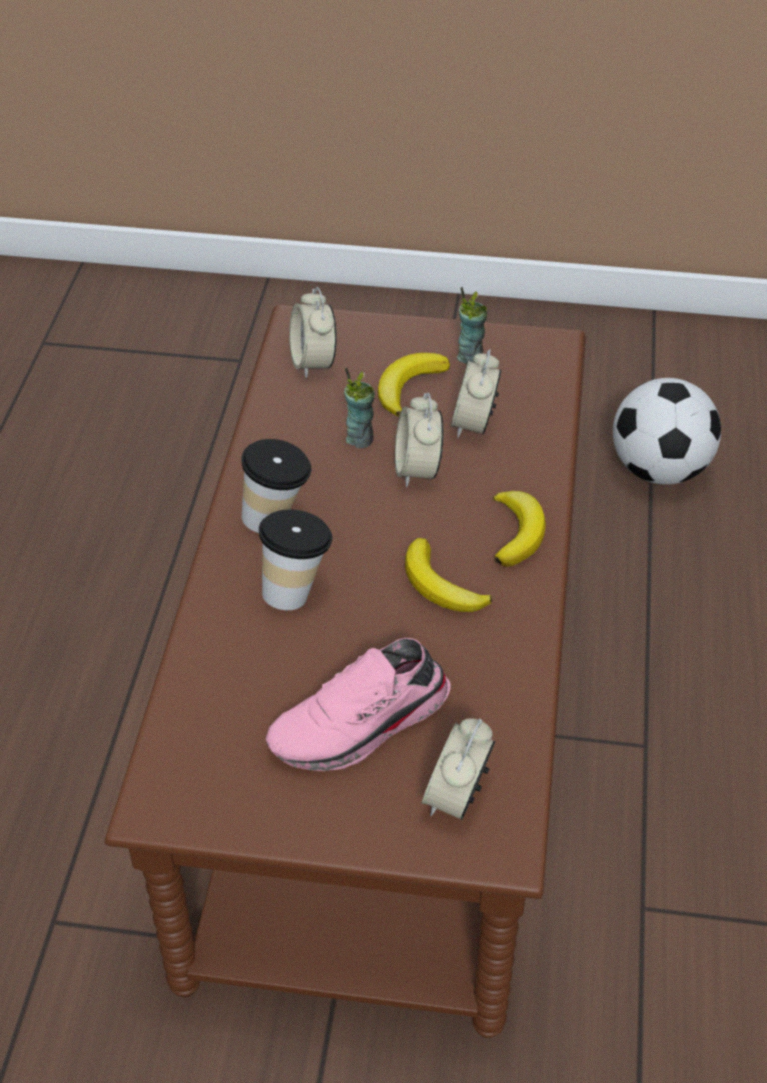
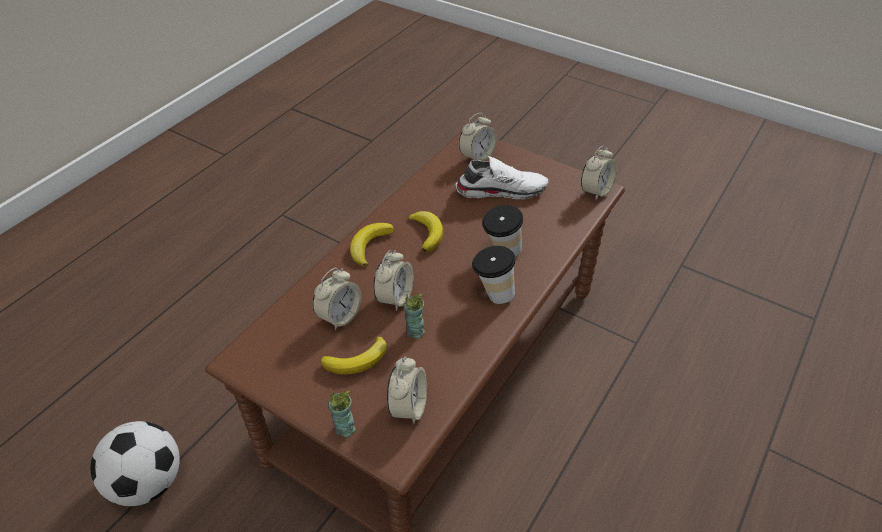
camera: 155 degrees left, 0 degrees up
pink shoe [266,638,451,771] -> white shoe [456,156,548,199]
cup [457,287,487,365] -> cup moved to [328,391,356,437]
none -> alarm clock [581,145,617,201]

